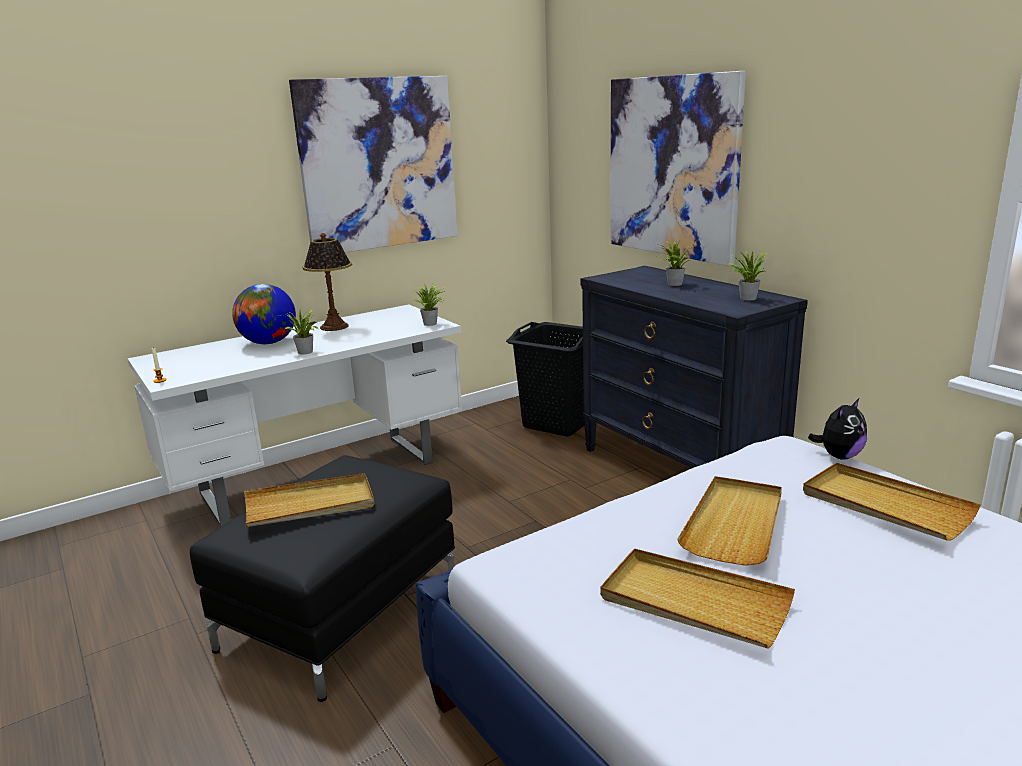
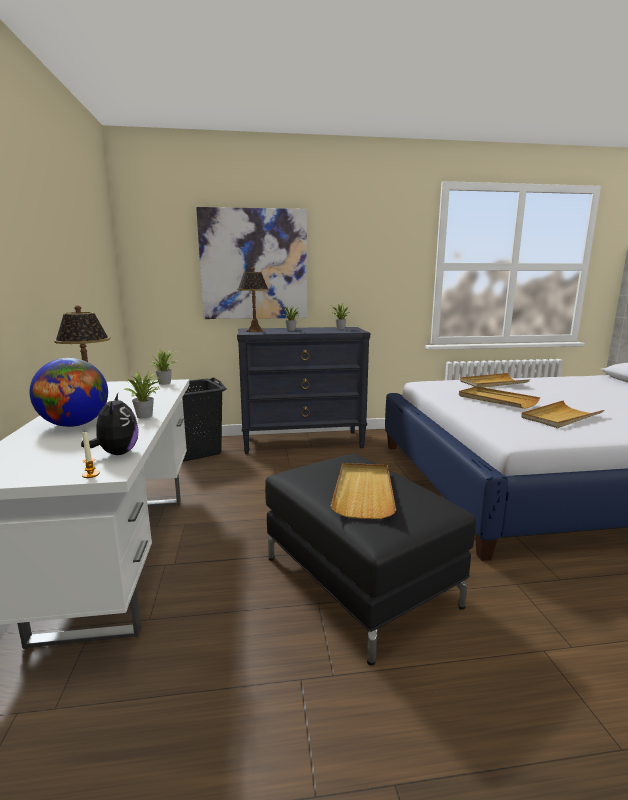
camera: 65 degrees left, 5 degrees down
picture [289,76,458,253] -> none
plush toy [808,398,867,460] -> plush toy moved to [81,393,139,455]
none -> table lamp [237,267,269,332]

